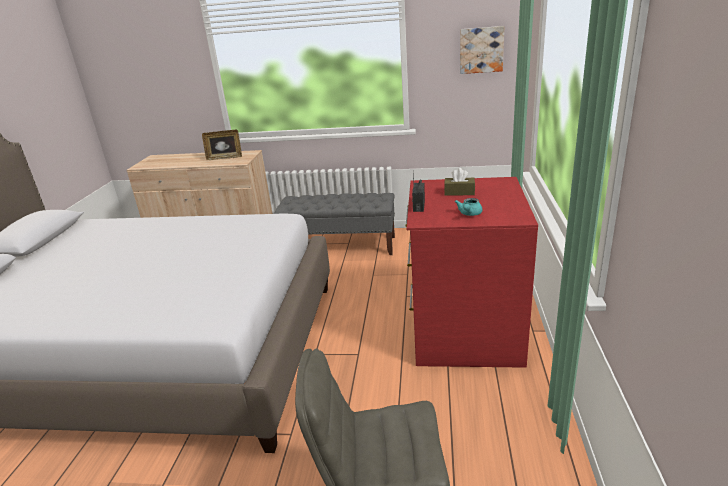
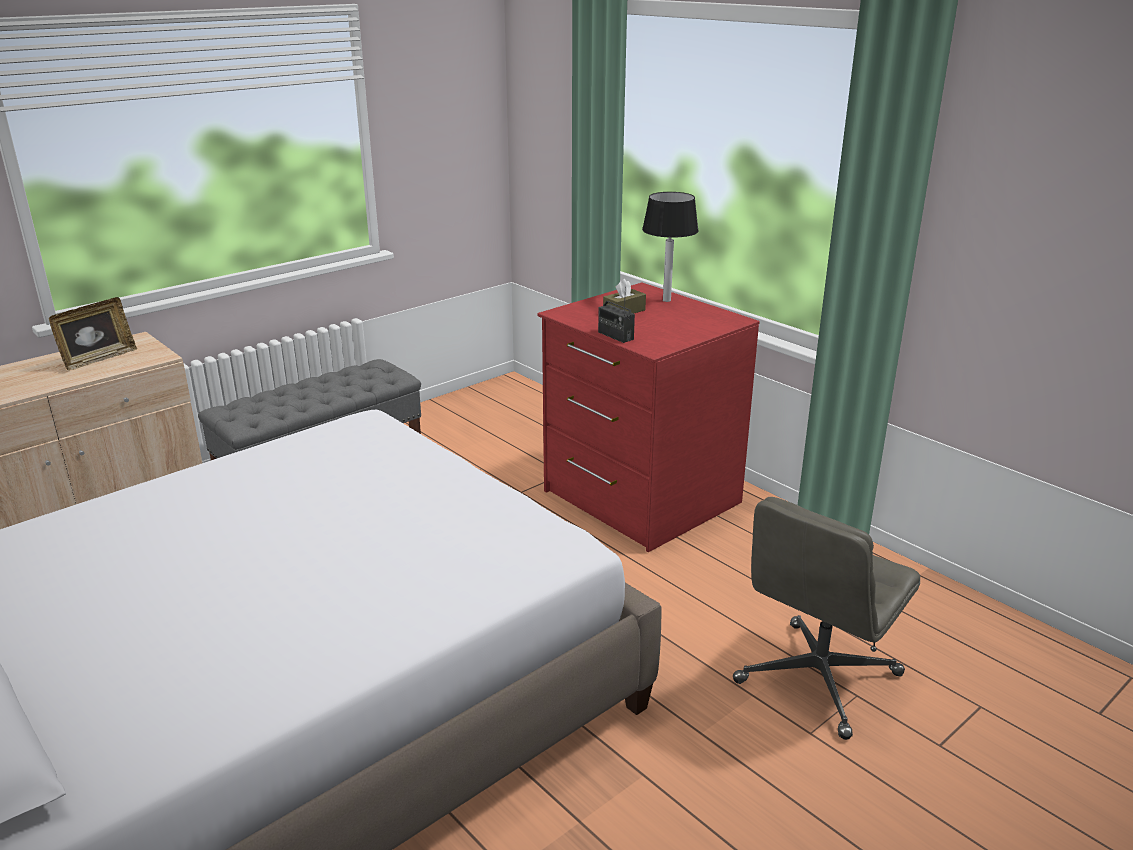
camera: 50 degrees left, 0 degrees up
turquoise teapot [455,198,483,216] -> none
picture [460,26,504,74] -> none
none -> table lamp [642,192,699,302]

